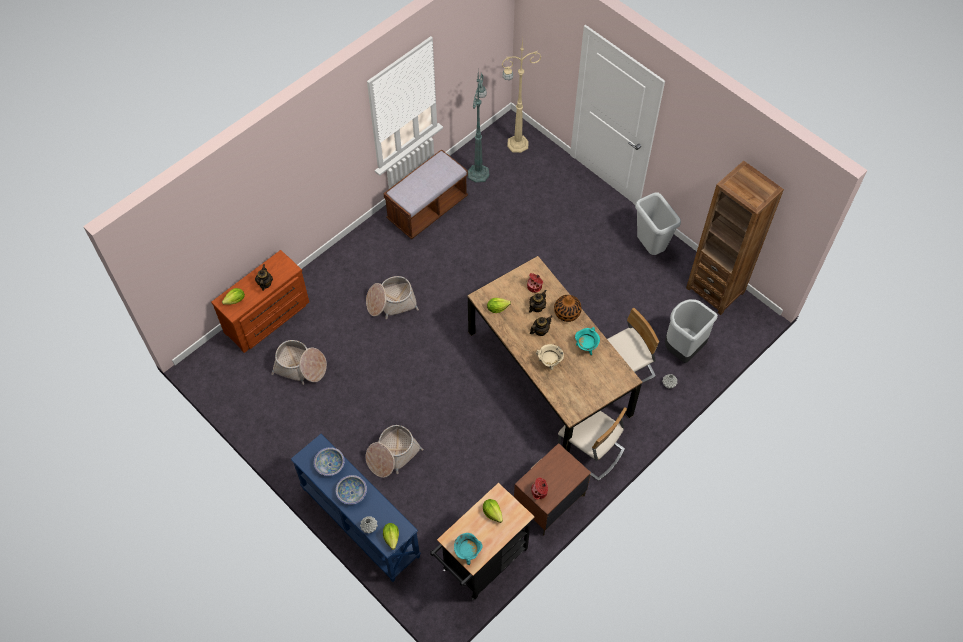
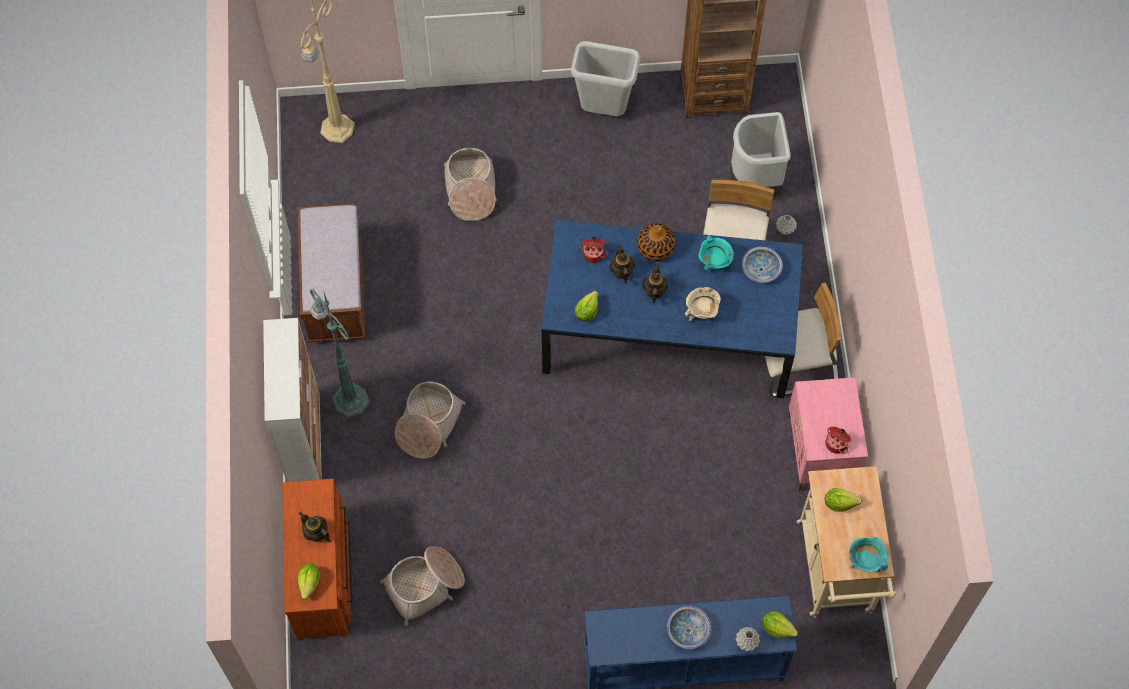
camera: 50 degrees left, 5 degrees up
bowl [314,447,345,476] -> bowl moved to [742,247,783,283]
basket [365,425,423,478] -> basket moved to [444,148,497,221]
black cart [430,483,535,600] -> beige cart [797,466,896,618]
brown dining table [467,256,642,452] -> blue dining table [541,220,803,398]
green floor lamp [468,73,489,183] -> green floor lamp moved to [310,289,370,418]
brown nightstand [514,443,591,535] -> pink nightstand [788,377,868,492]
none -> cabinet [263,318,322,482]

